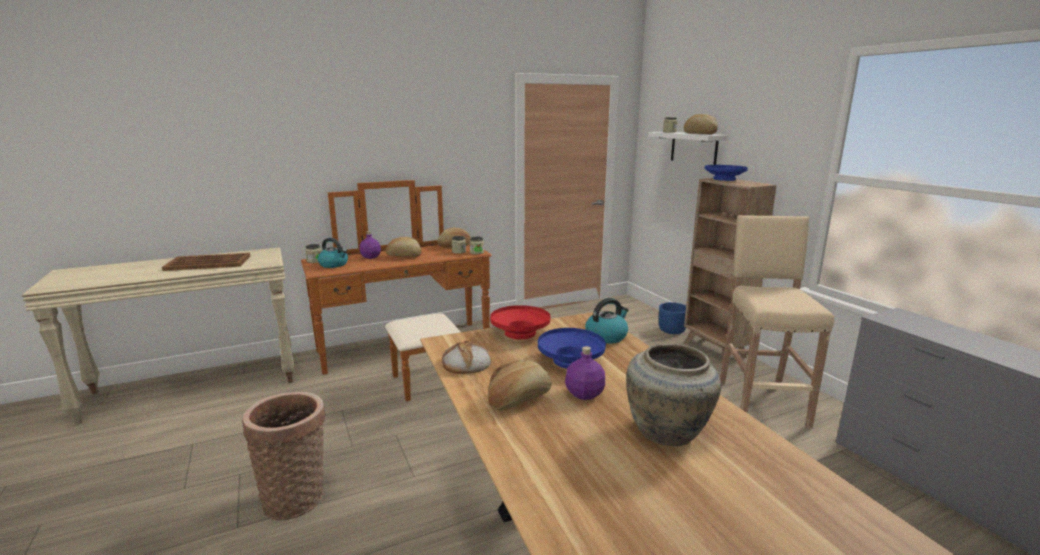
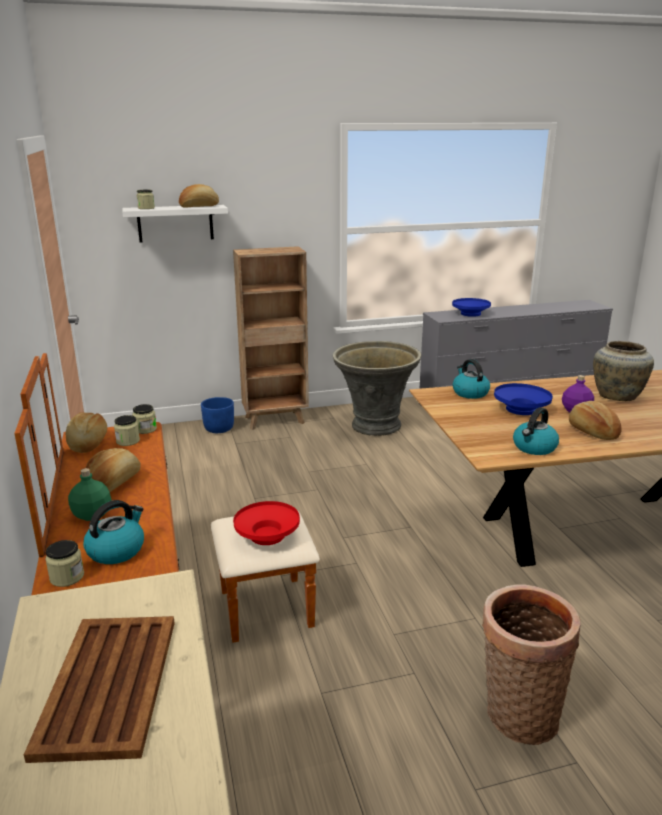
camera: 80 degrees left, 5 degrees up
purple bottle [359,231,381,259] -> green bottle [68,468,112,521]
bread [442,341,491,374] -> kettle [513,407,559,455]
red bowl [490,305,551,339] -> red bowl moved to [233,501,300,545]
blue bowl [704,165,748,181] -> blue bowl moved to [452,298,491,317]
beige stool [720,215,834,429] -> grey planter [333,341,421,436]

